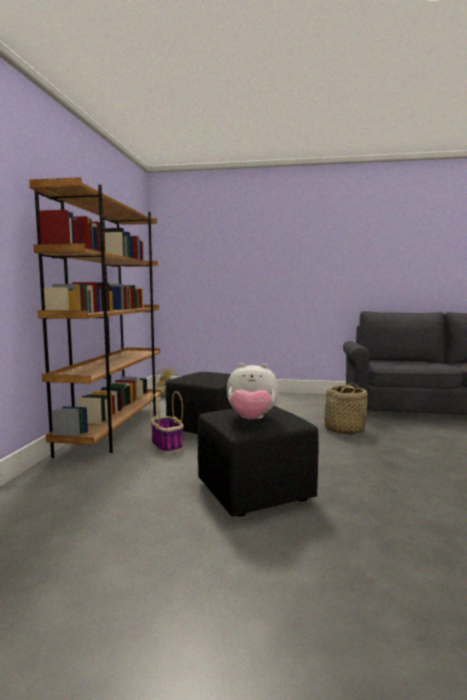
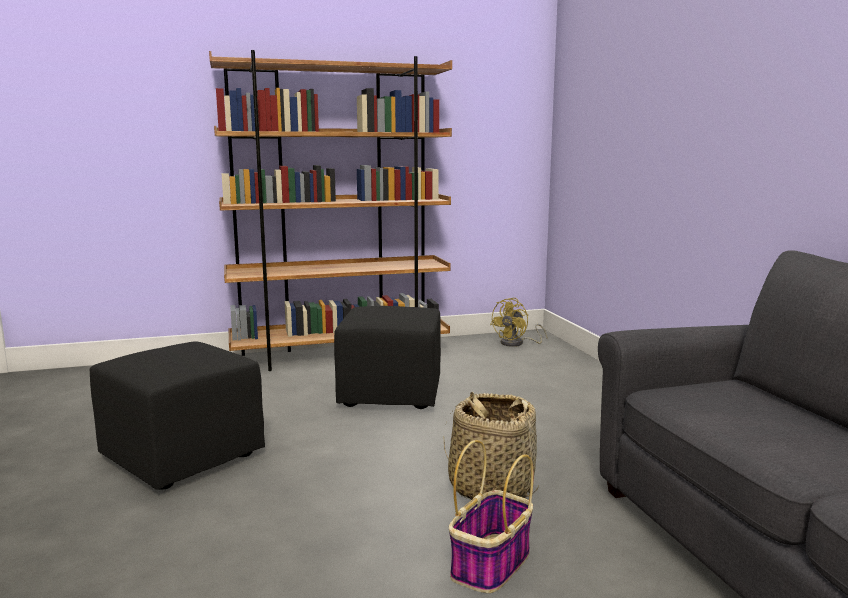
camera: 65 degrees right, 5 degrees up
basket [150,391,184,453] -> basket moved to [449,440,534,593]
plush toy [227,363,279,420] -> none

